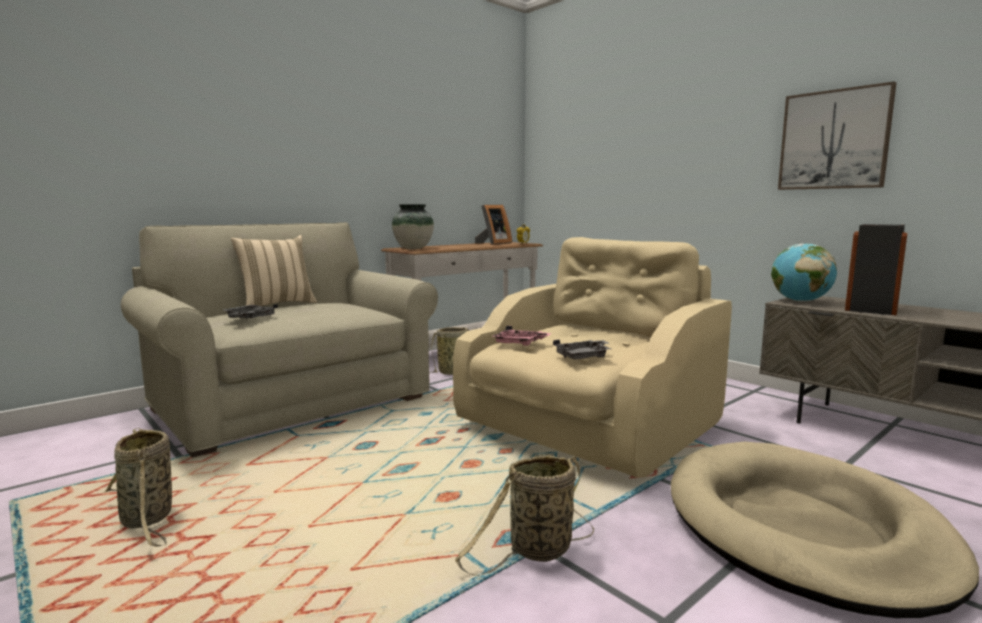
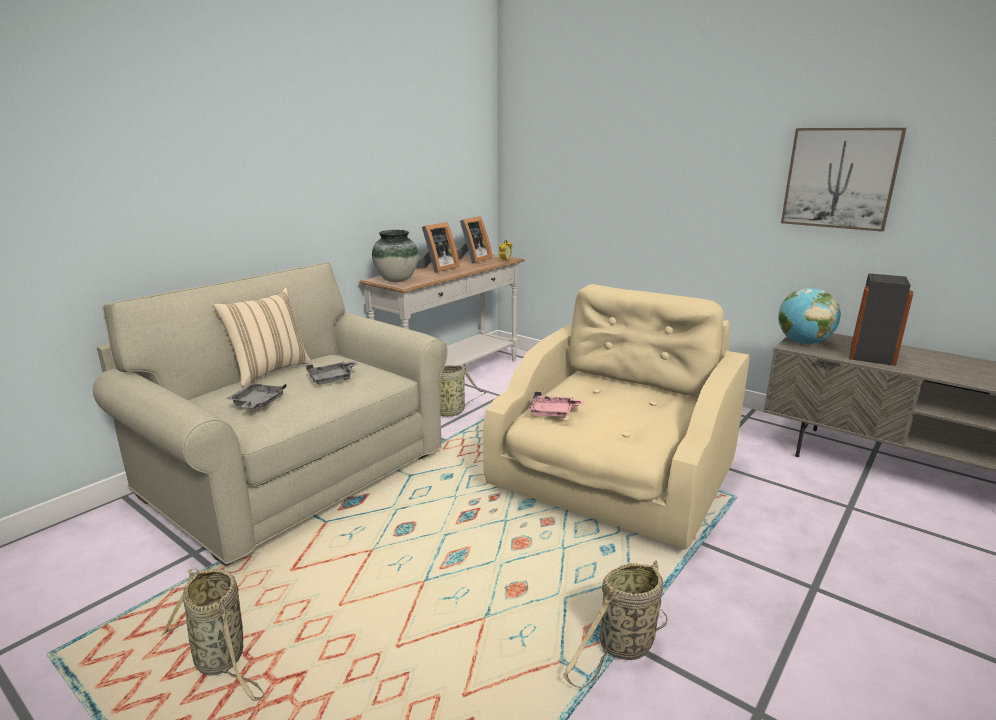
camera: 10 degrees left, 10 degrees up
grey tray [553,339,612,360] -> grey tray moved to [306,361,359,385]
beige dog bed [671,442,979,618] -> none
none -> picture frame [416,222,460,273]

